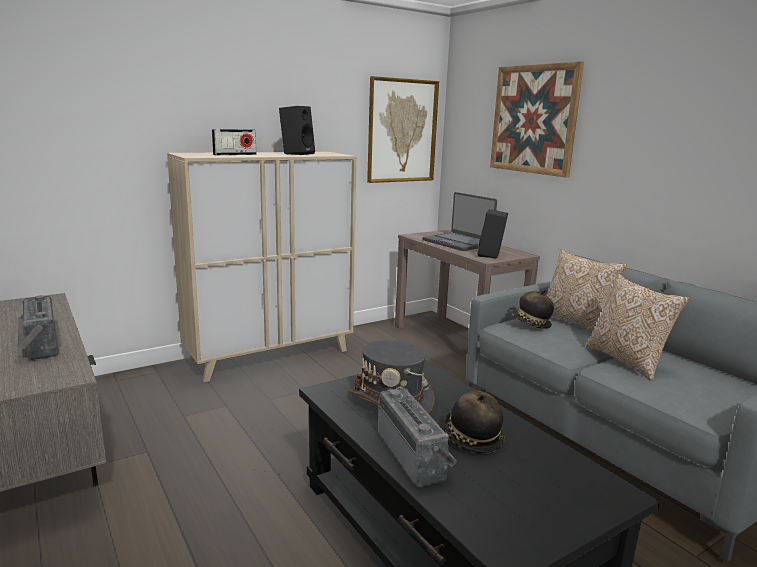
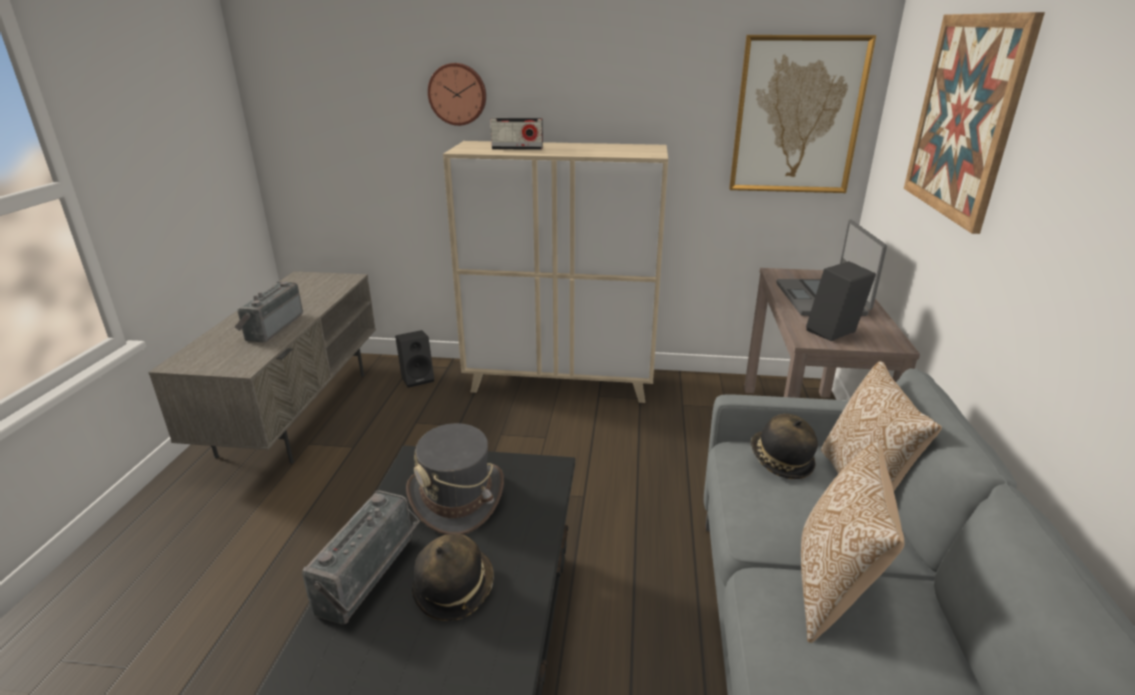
camera: 40 degrees right, 10 degrees up
black speaker [279,106,315,155] -> black speaker moved to [395,330,434,388]
none -> wall clock [428,63,486,126]

